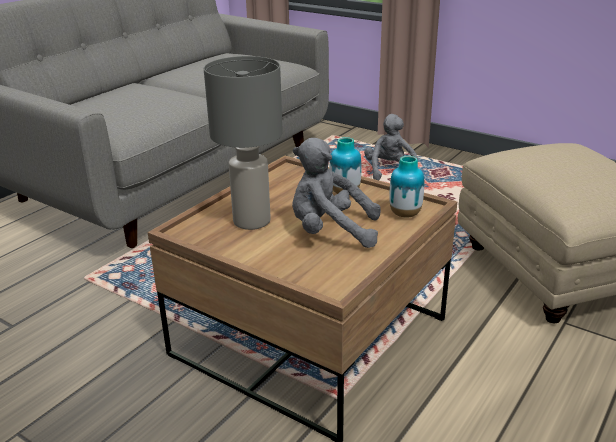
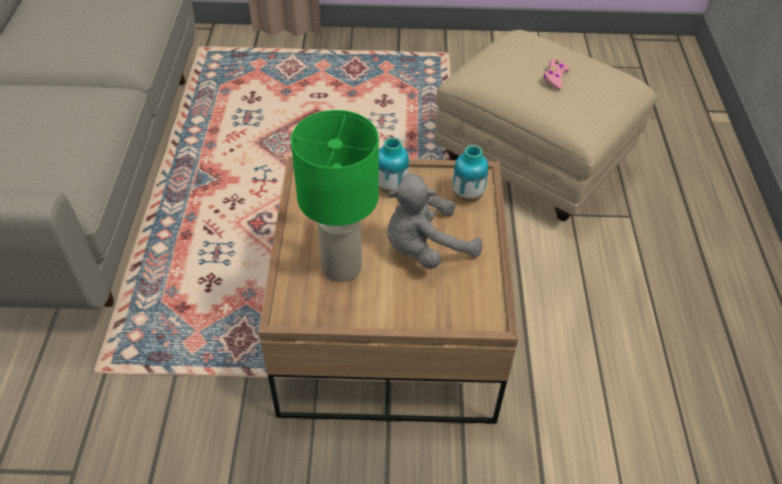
camera: 35 degrees left, 20 degrees up
grey table lamp [204,56,283,230] -> green table lamp [291,110,379,282]
grey plush toy [364,114,418,180] -> none
none -> pink game controller [544,59,570,90]

